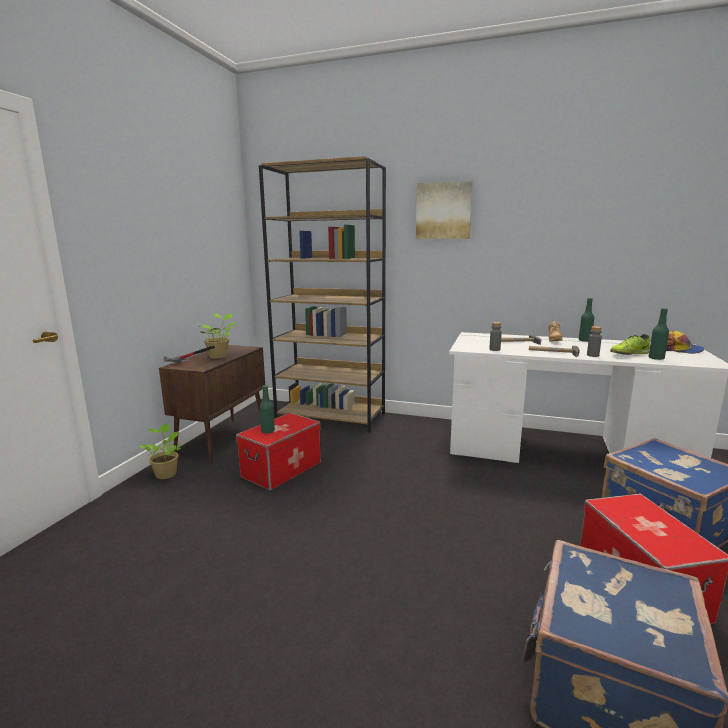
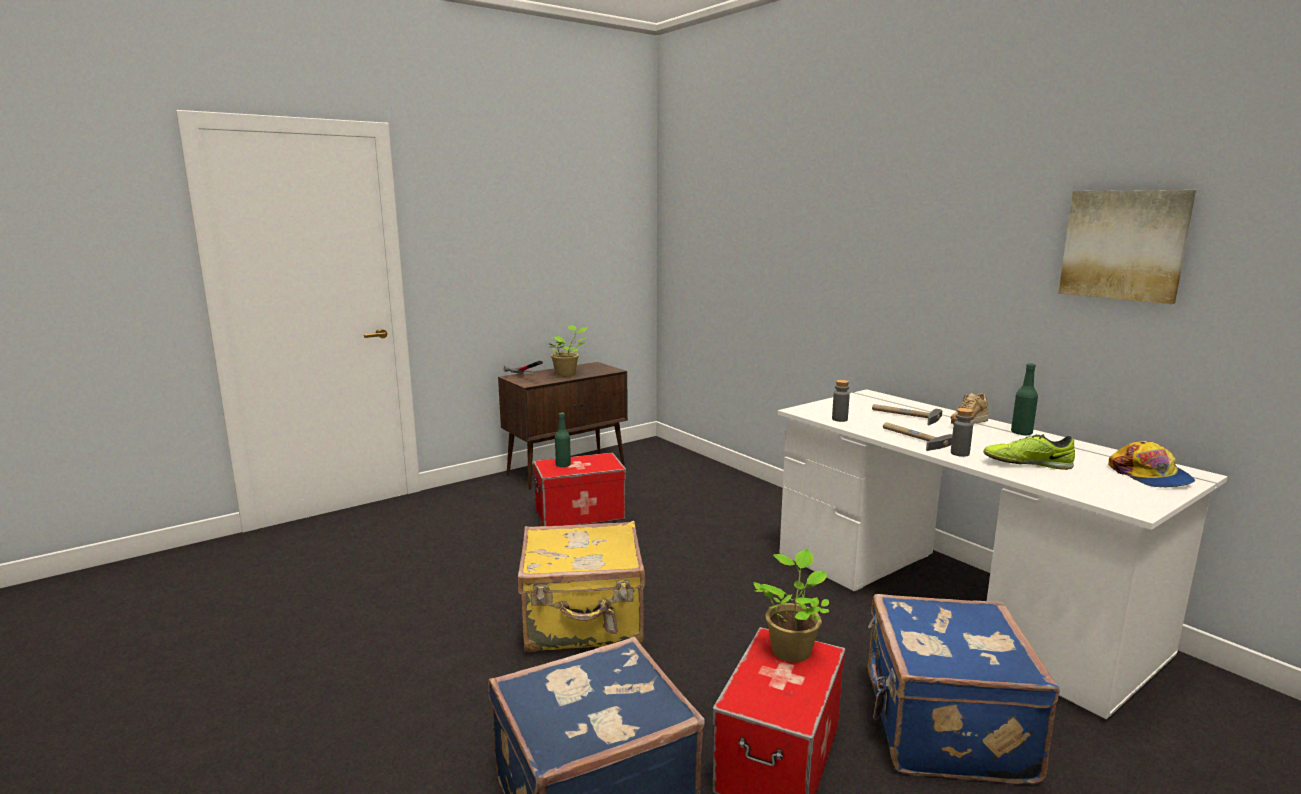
camera: 35 degrees right, 0 degrees up
potted plant [139,423,181,479] -> potted plant moved to [753,549,829,662]
brown bookcase [259,156,386,433] -> none
picture [416,180,473,239] -> picture moved to [1058,190,1196,304]
green bottle [648,308,669,360] -> none
none -> yellow suitcase [518,521,645,652]

